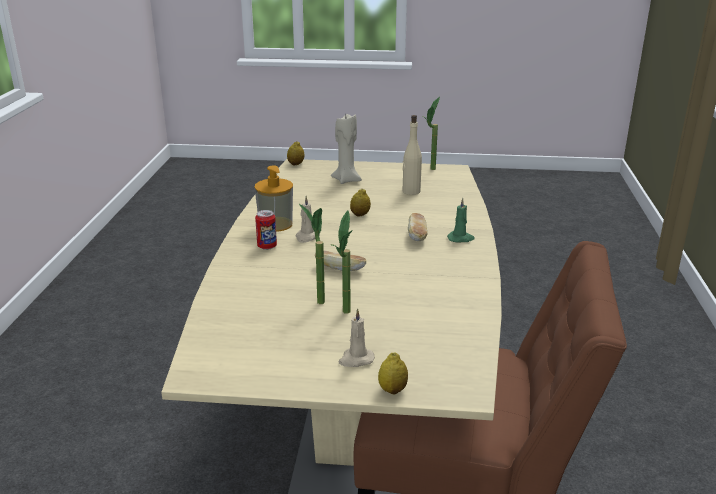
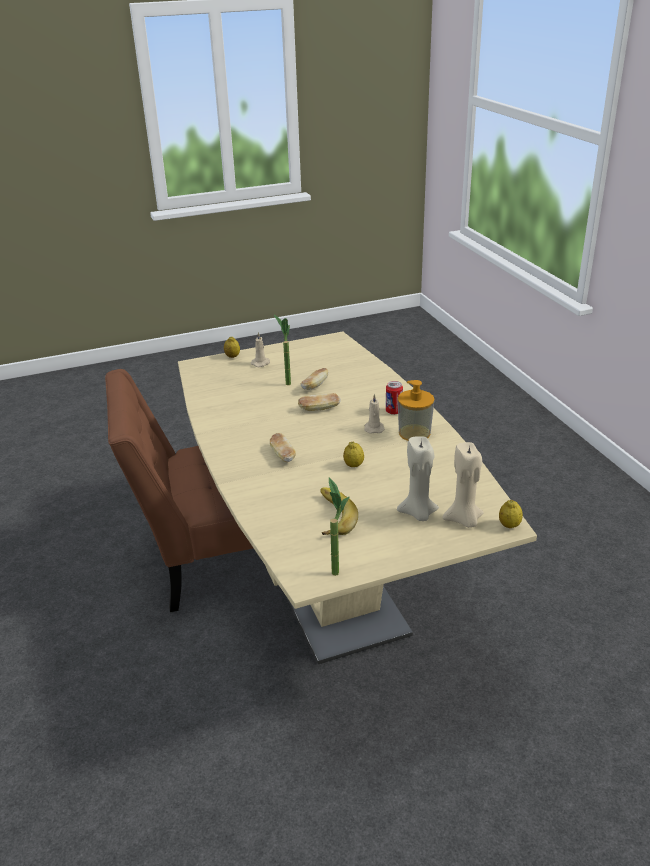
camera: 155 degrees right, 5 degrees up
potted plant [299,204,325,304] -> bread [300,368,328,390]
beige bottle [402,115,422,195] -> banana [320,487,358,535]
green candle [447,198,475,243] -> none
none -> beige candle [443,442,484,528]

